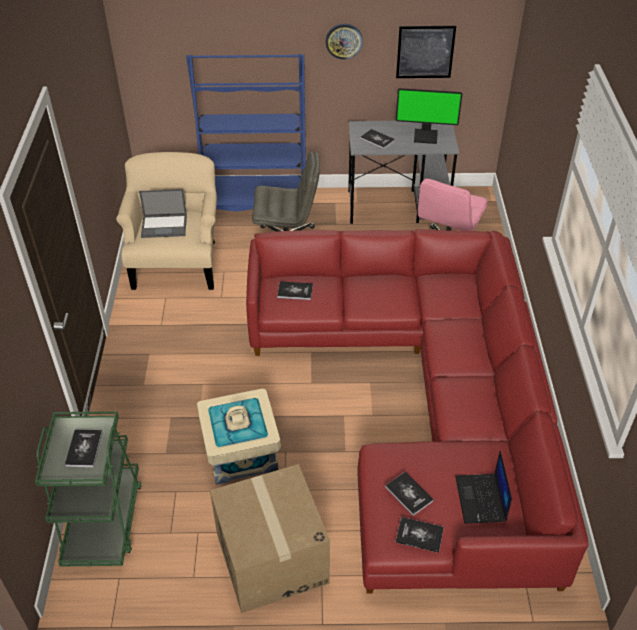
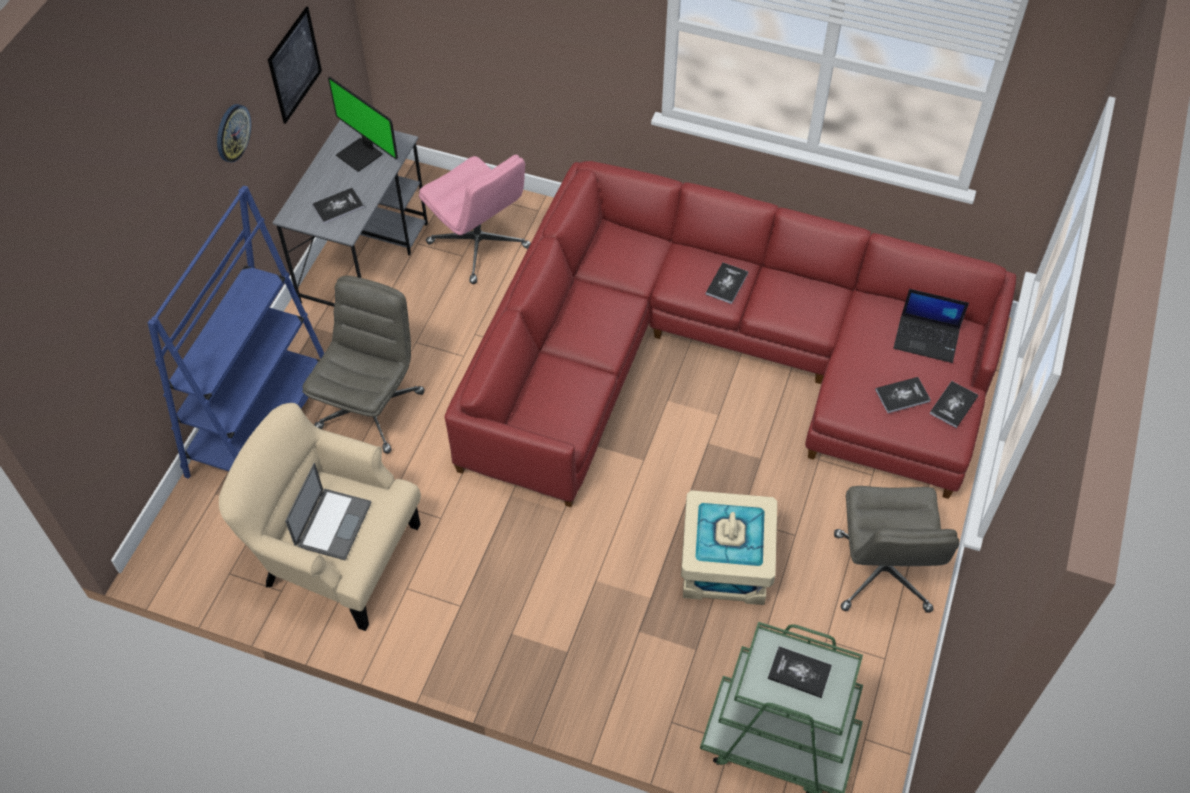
camera: 70 degrees left, 10 degrees up
cardboard box [210,464,330,613] -> grey office chair [834,486,959,613]
book [277,281,313,300] -> book moved to [705,262,749,304]
monitor [396,88,463,144] -> monitor turned 105 degrees clockwise [328,77,398,172]

